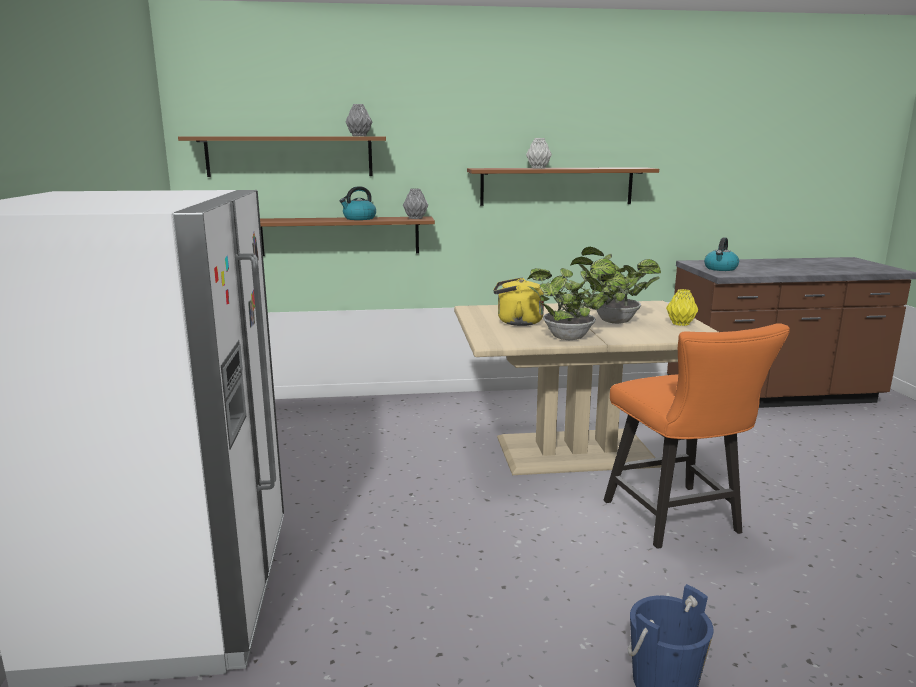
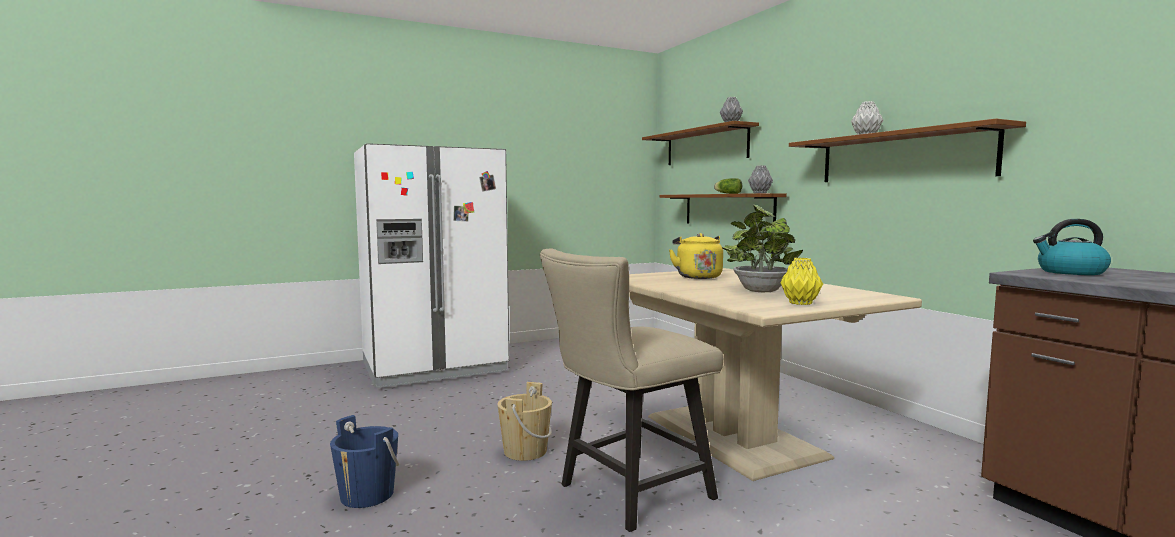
camera: 70 degrees right, 10 degrees down
kettle [339,186,376,220] -> lettuce [714,178,742,194]
potted plant [526,258,627,340] -> none
orange chair [604,323,790,549] -> beige chair [540,248,723,532]
none -> beige bucket [497,382,552,461]

